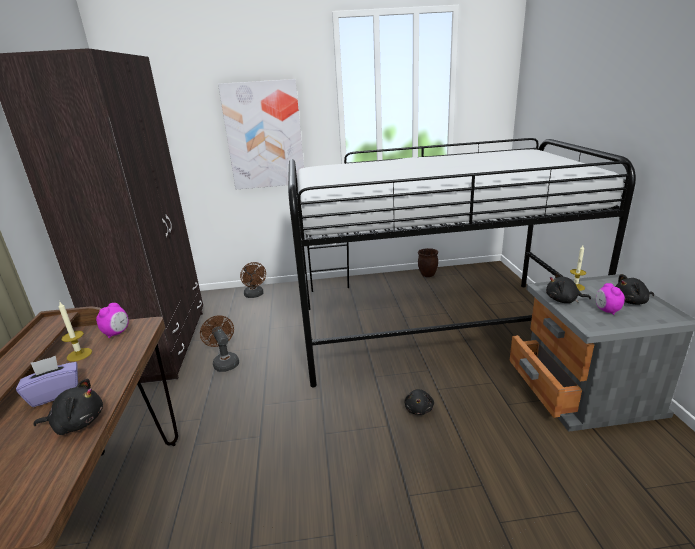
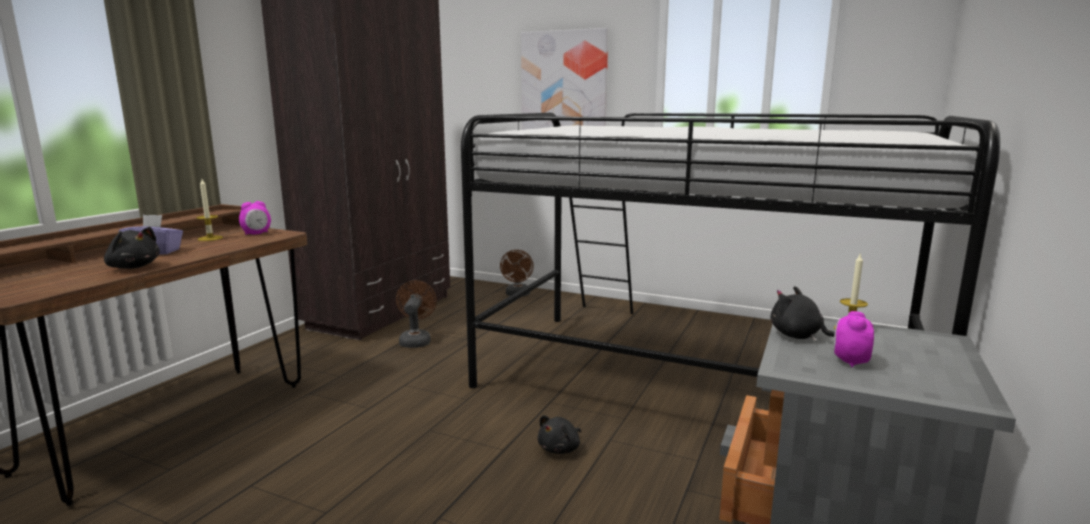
camera: 30 degrees right, 10 degrees down
brown planter [418,248,438,277] -> none
black plush toy [615,274,654,305] -> none

